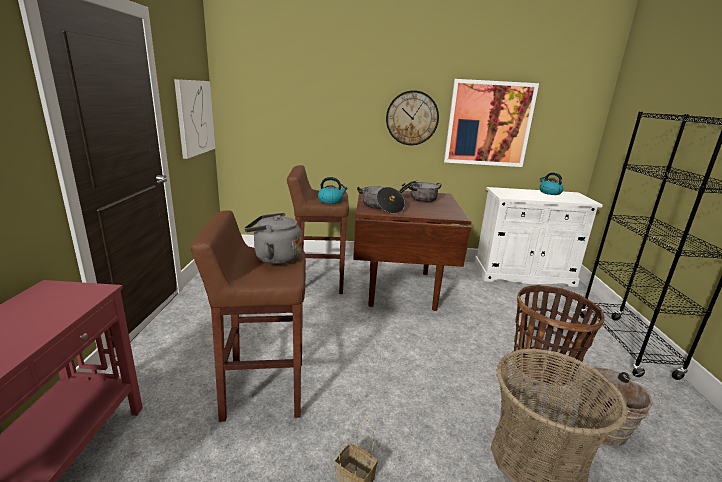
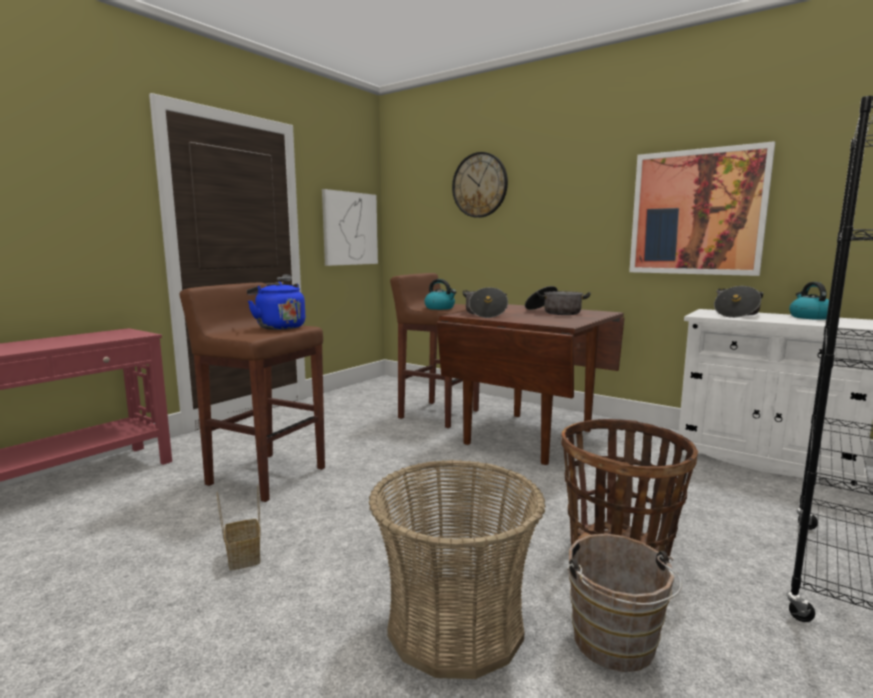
camera: 35 degrees right, 10 degrees down
grey kettle [245,213,301,265] -> blue kettle [247,282,305,330]
wall clock [386,90,439,145] -> wall clock moved to [452,152,508,218]
none -> cooking pot [714,286,763,318]

